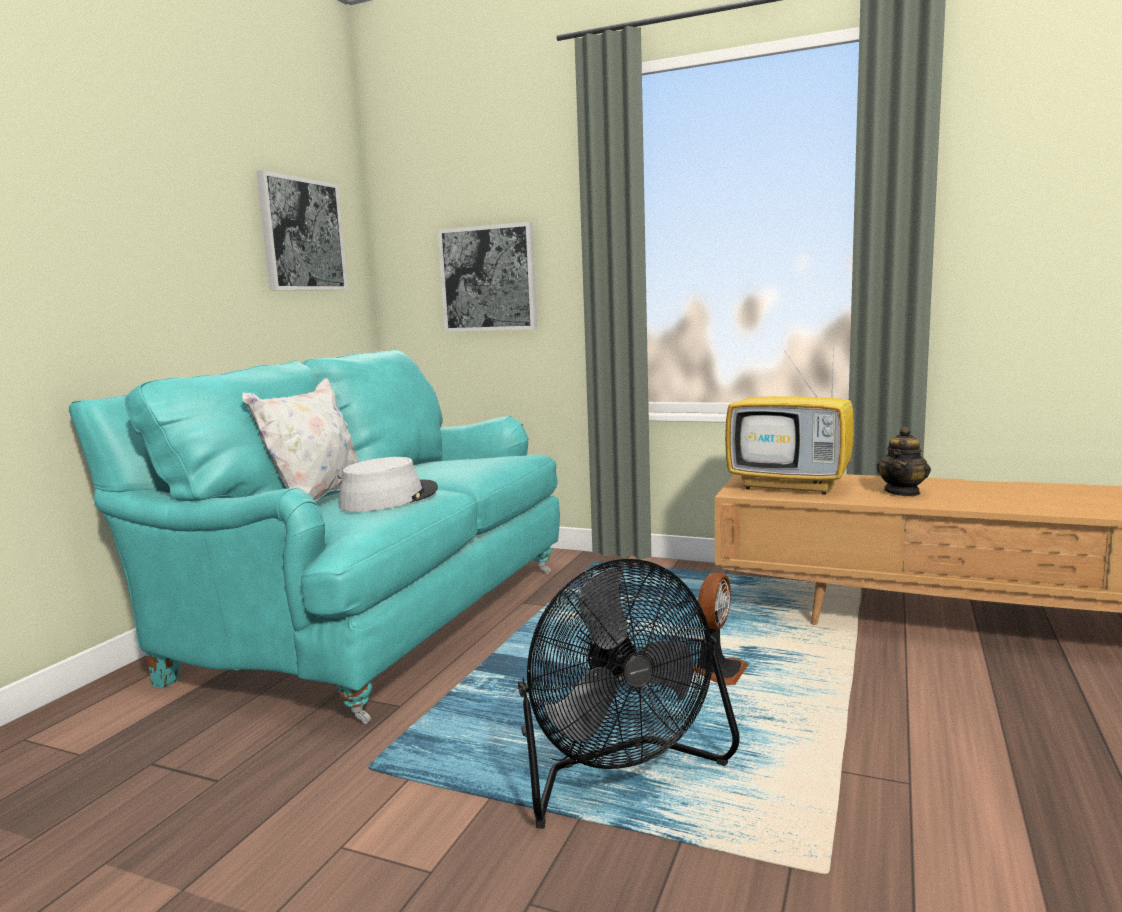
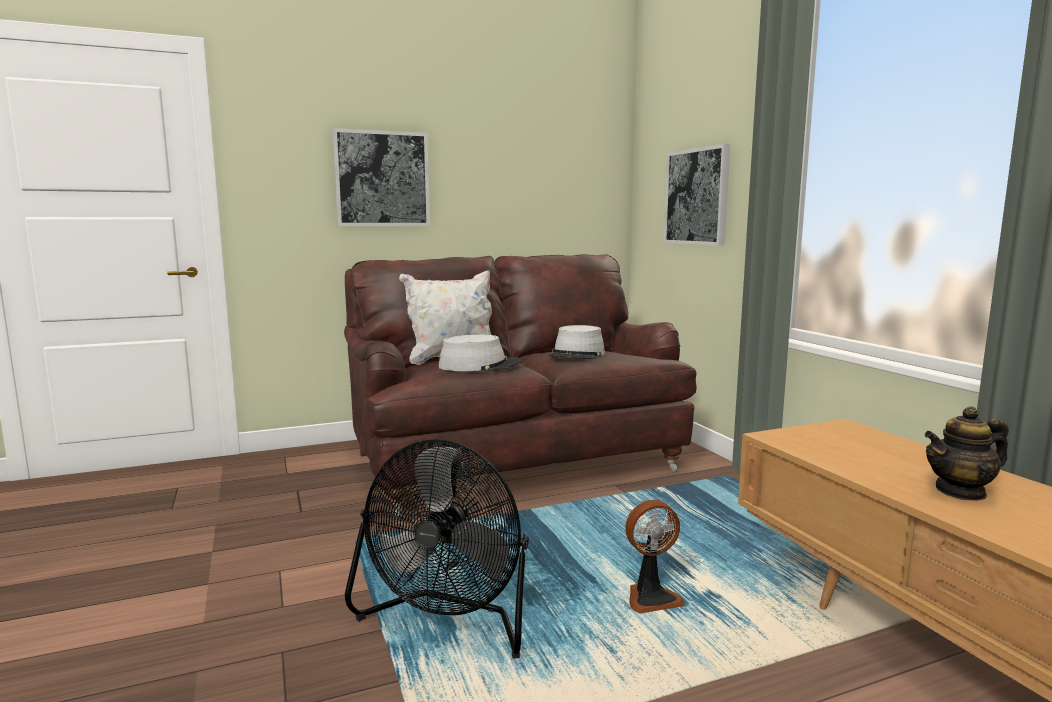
camera: 45 degrees right, 0 degrees up
turquoise sofa [69,350,560,724] -> brown sofa [344,254,696,517]
picture [256,170,348,290] -> picture moved to [332,128,430,226]
television [725,345,854,495] -> none
none -> grey hat [549,325,605,360]

